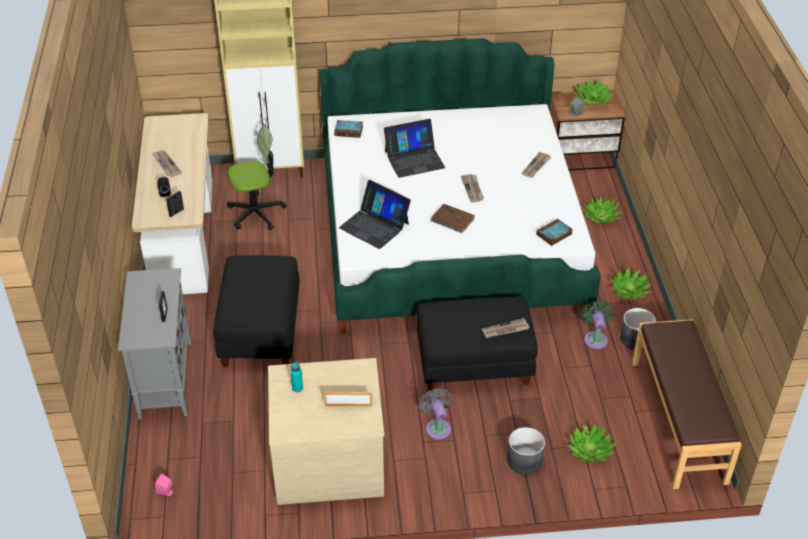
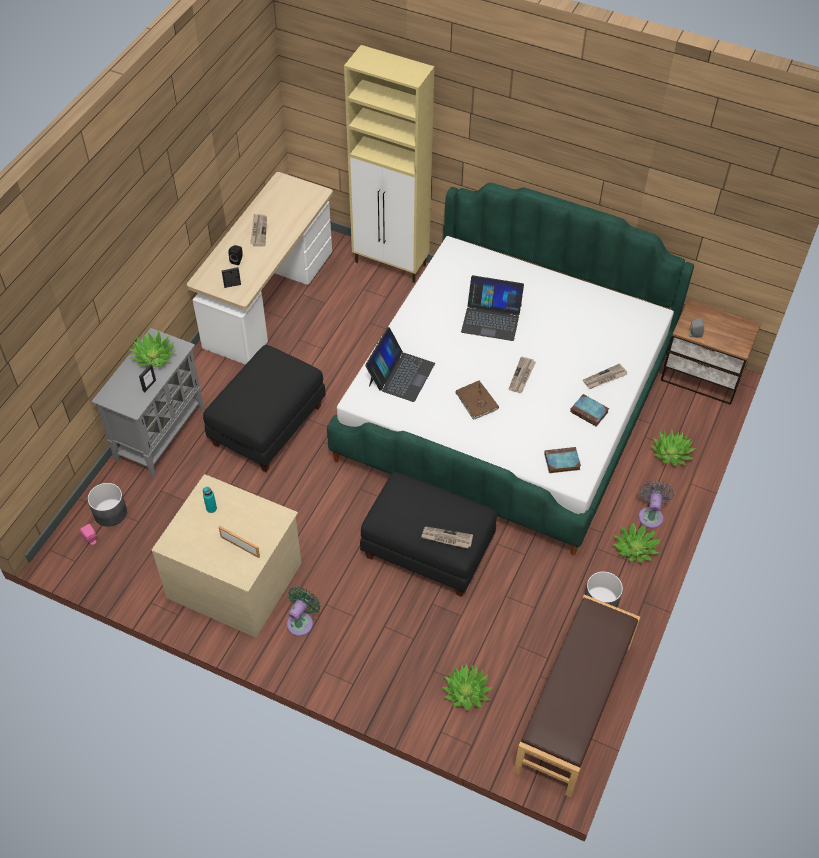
camera: 30 degrees right, 10 degrees up
office chair [227,124,287,230] -> none
book [334,120,363,138] -> book moved to [570,394,609,427]
laptop [339,180,411,249] -> laptop turned 135 degrees counterclockwise [365,327,435,402]
grey fan [418,388,452,440] -> grey fan moved to [638,481,674,528]
grey planter [507,427,545,475] -> grey planter moved to [88,483,127,527]
potted plant [574,79,614,105] -> potted plant moved to [129,331,176,368]
green fan [581,300,614,349] -> green fan moved to [287,586,320,636]

